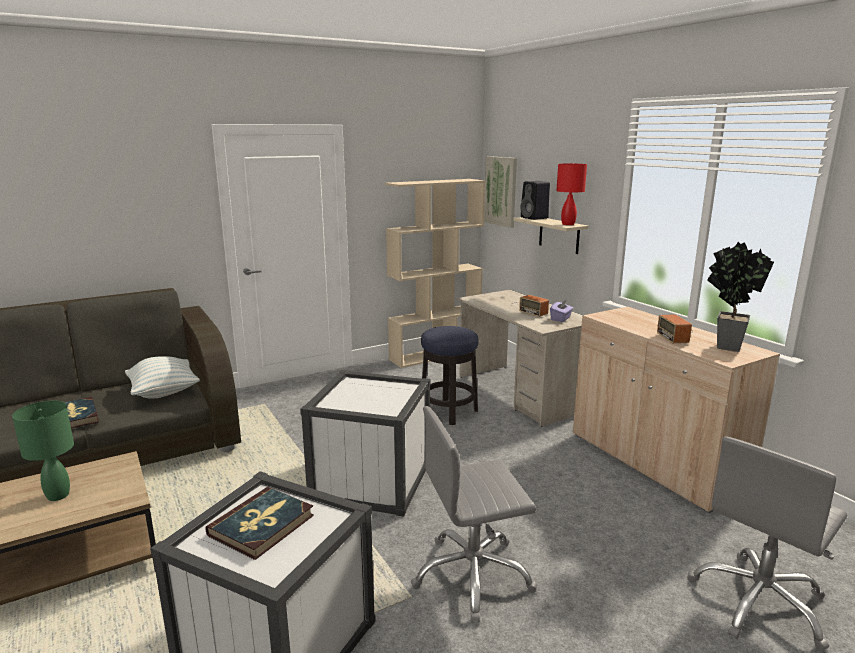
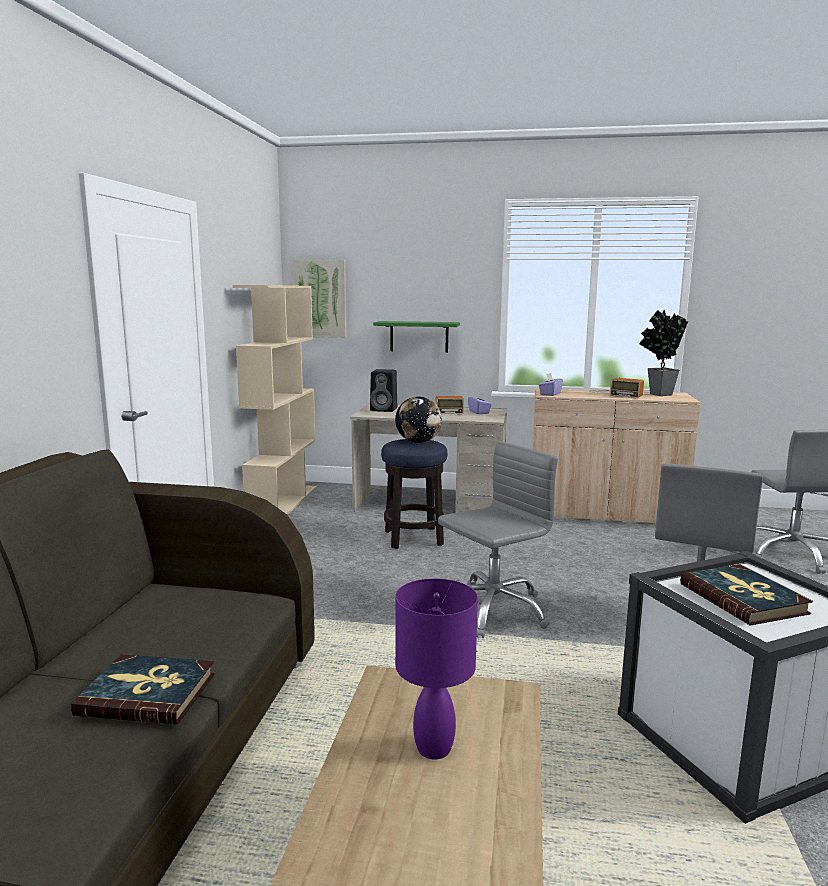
camera: 50 degrees left, 5 degrees down
green table lamp [12,401,74,501] -> purple table lamp [395,578,478,760]
pillow [125,356,200,399] -> none
white storage box [300,370,431,517] -> grey office chair [438,441,558,638]
beige shelf [513,217,588,254] -> green shelf [373,321,460,353]
black speaker [521,181,550,220] -> black speaker moved to [370,369,397,412]
red table lamp [556,163,587,225] -> none
none -> globe [395,396,442,443]
none -> purple tissue box [539,373,563,396]

